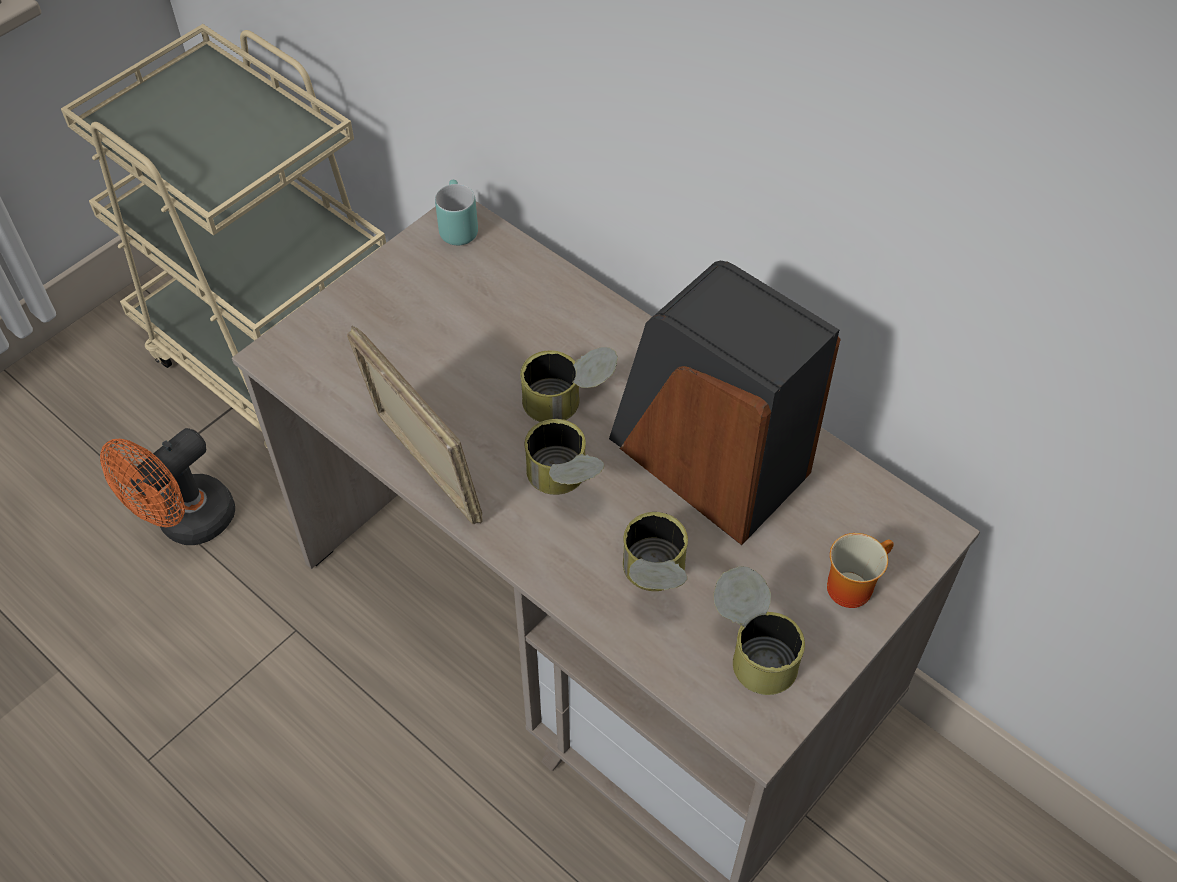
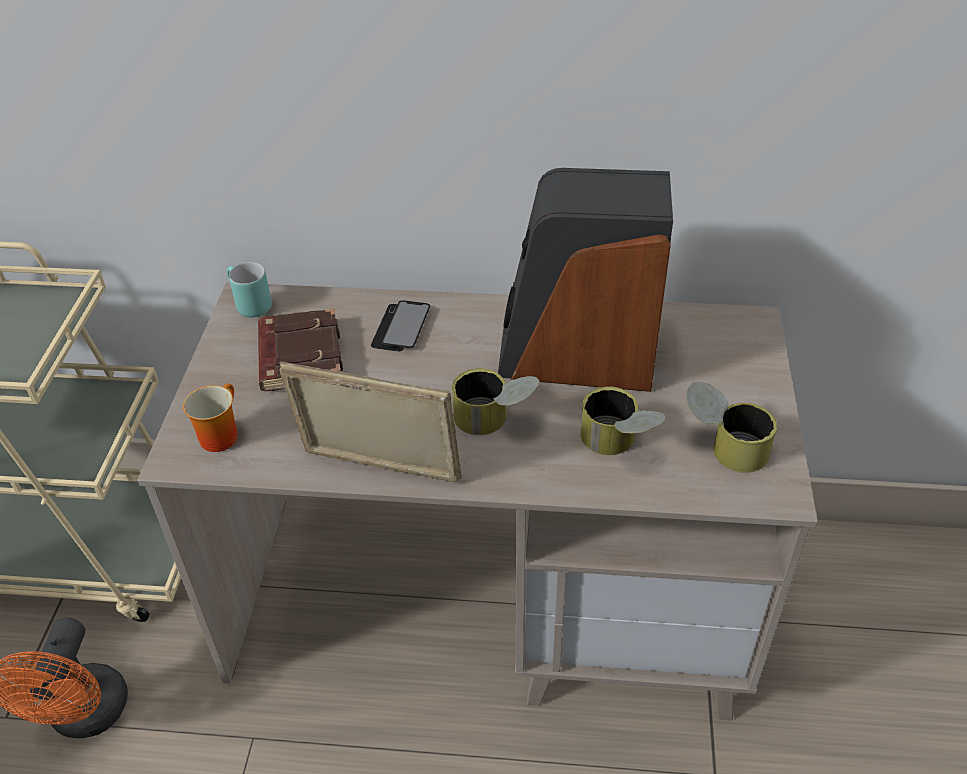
camera: 35 degrees left, 10 degrees down
can [520,347,618,422] -> none
mug [827,533,894,608] -> mug moved to [183,383,238,452]
none -> brown book [258,309,343,391]
none -> phone [371,300,430,351]

